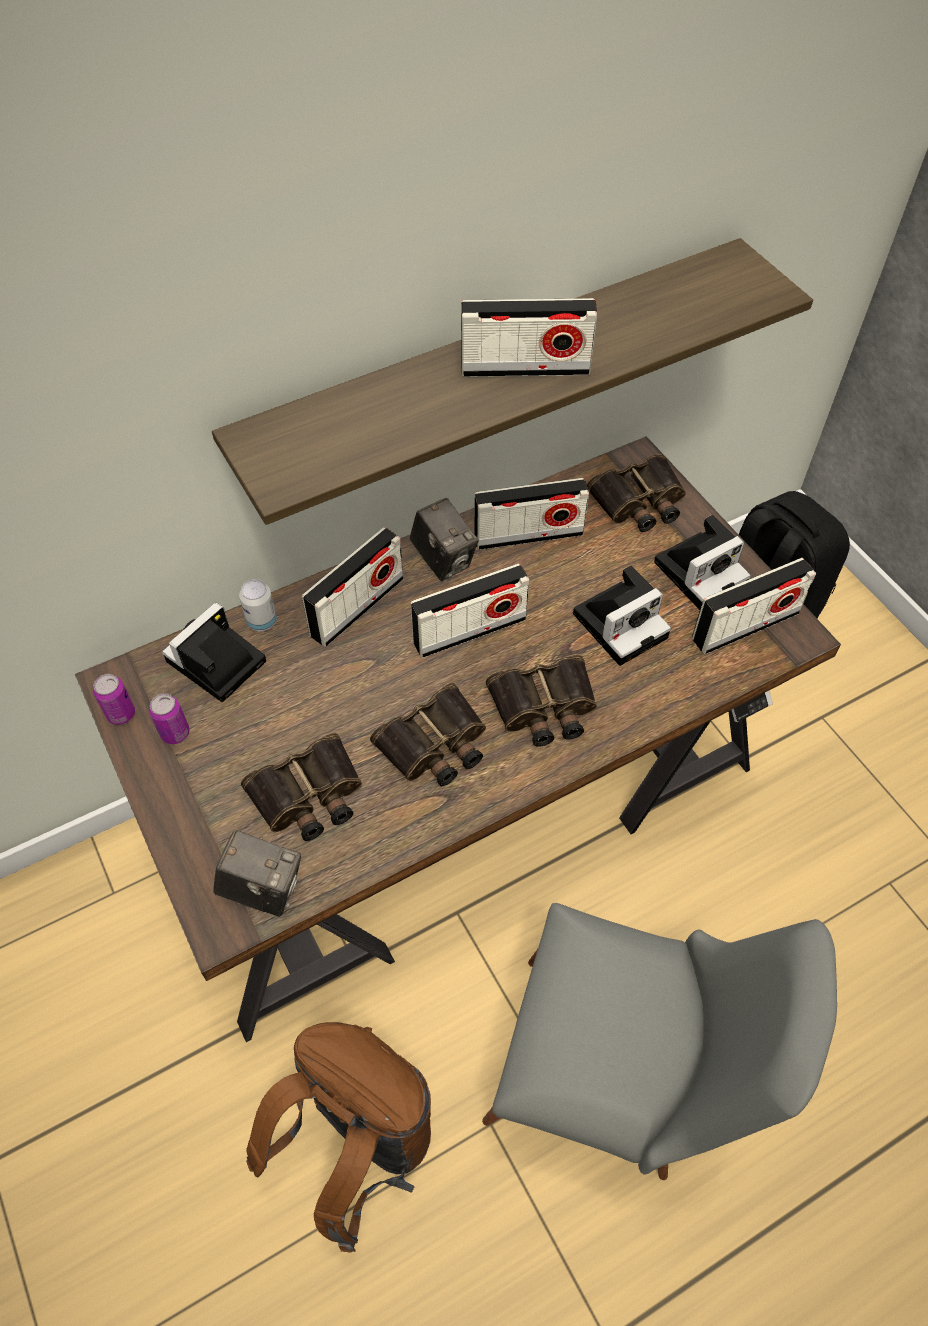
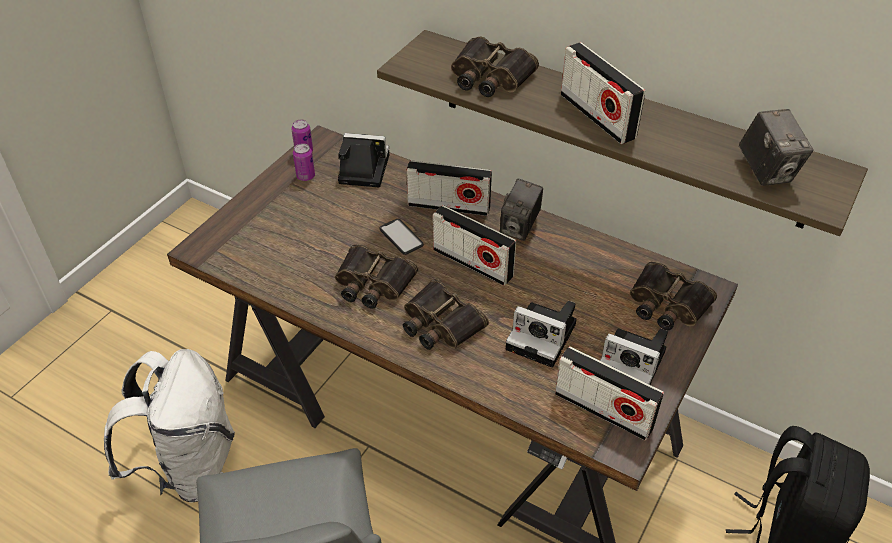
camera: 60 degrees right, 10 degrees down
camera [214,830,301,917] -> camera moved to [739,109,814,186]
can [239,579,277,631] -> none
binoculars [241,733,362,841] -> binoculars moved to [451,37,539,97]
brown backpack [246,1022,431,1253] -> white backpack [104,349,235,503]
radio [474,478,589,550] -> none
none -> phone [379,219,424,255]

